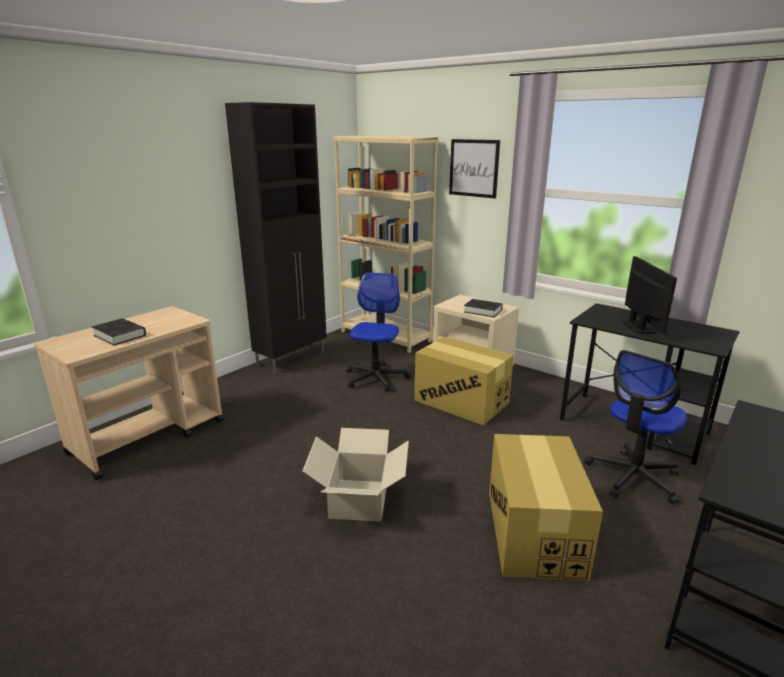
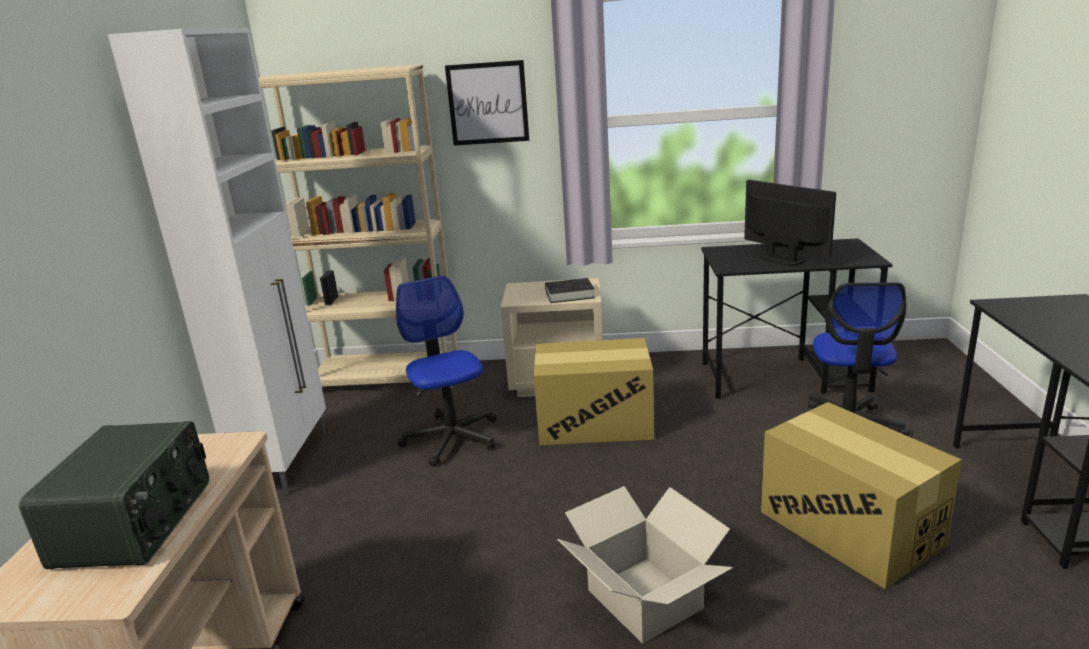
camera: 35 degrees left, 0 degrees up
black book [92,318,146,346] -> radio [19,421,209,569]
black cabinet [225,102,327,373] -> white cabinet [108,28,326,495]

